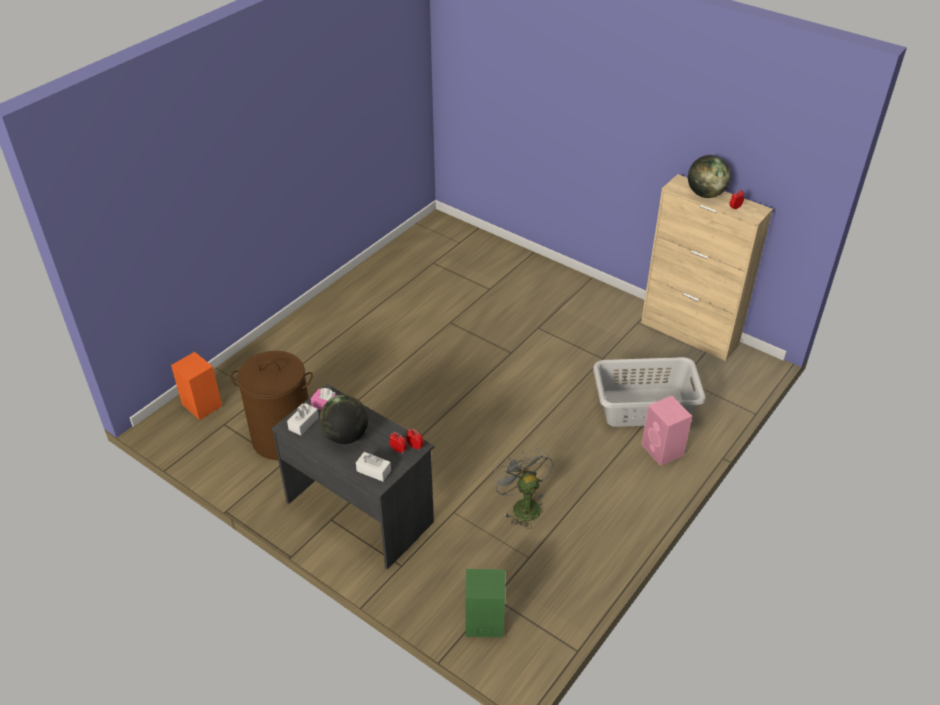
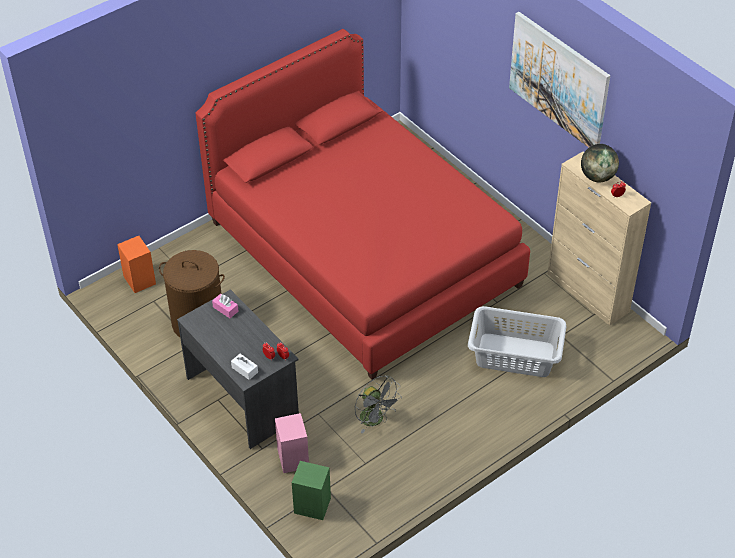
camera: 15 degrees right, 5 degrees up
white tissue box [287,403,319,436] -> none
globe [320,395,368,444] -> none
grey fan [492,448,553,529] -> grey fan turned 150 degrees clockwise [355,375,401,434]
pink speaker [641,396,692,466] -> pink speaker moved to [275,413,309,473]
none -> red bed [195,29,530,379]
none -> picture [509,12,610,148]

